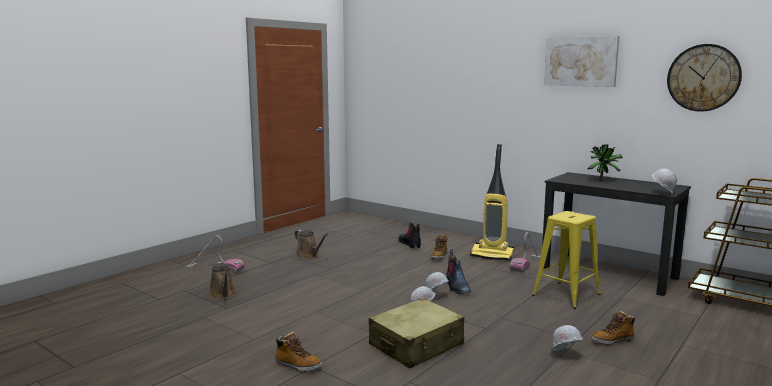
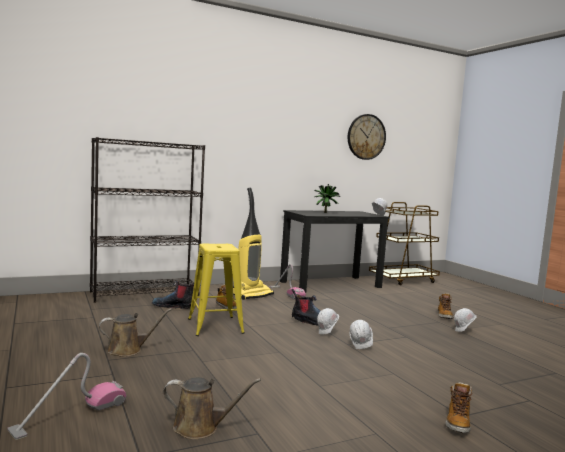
camera: 65 degrees left, 5 degrees down
boot [275,331,323,372] -> boot turned 150 degrees clockwise [445,382,473,433]
beige suitcase [369,298,464,368] -> none
yellow stool [532,211,601,309] -> yellow stool moved to [188,243,245,336]
picture [544,36,620,87] -> none
none -> black bookcase [90,137,205,303]

